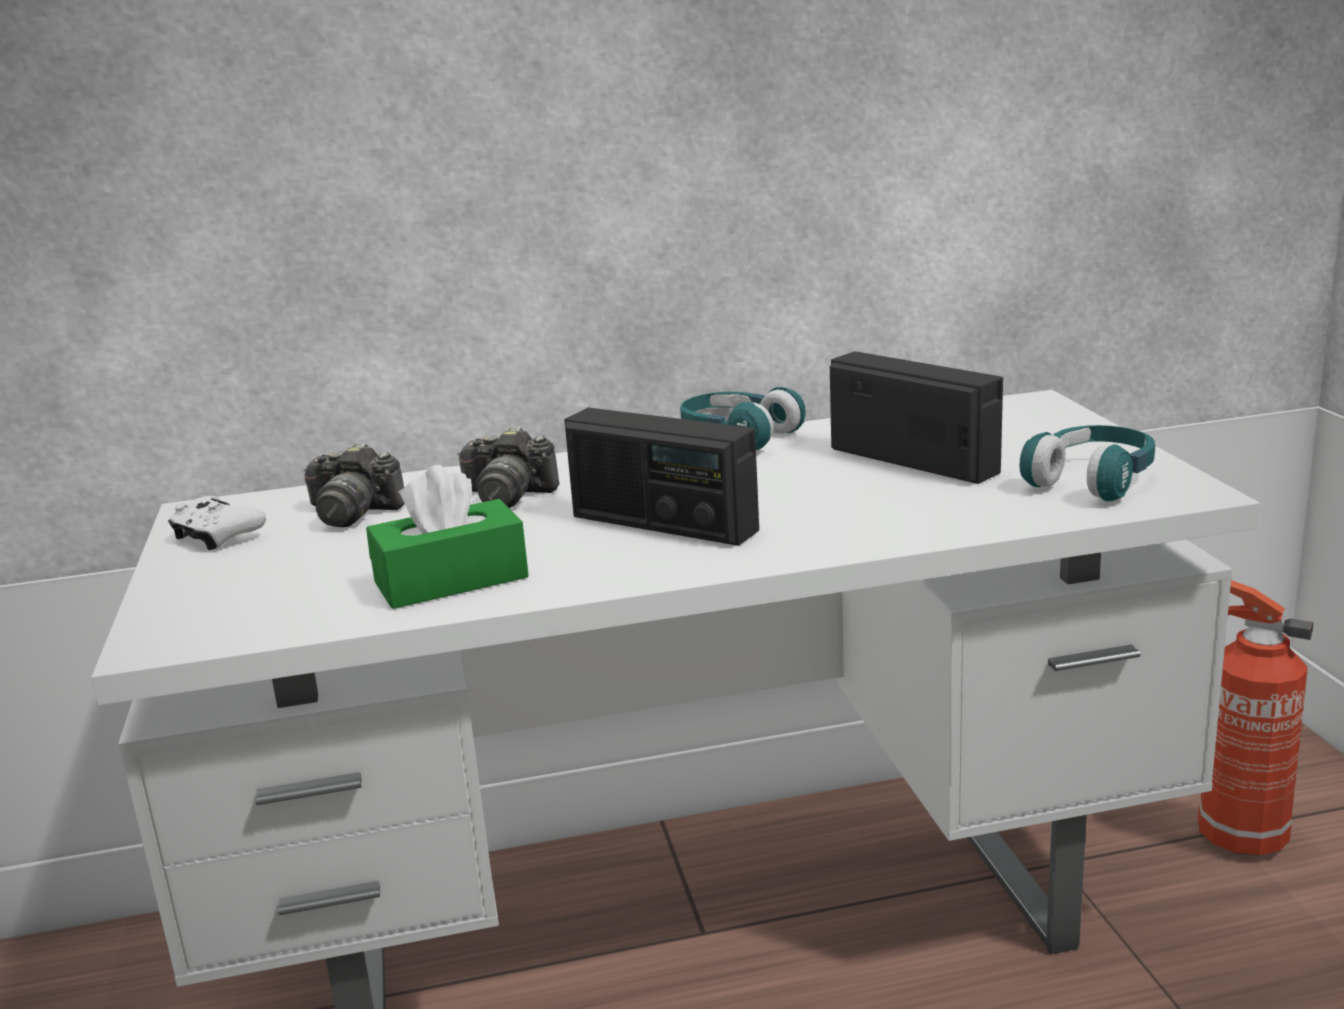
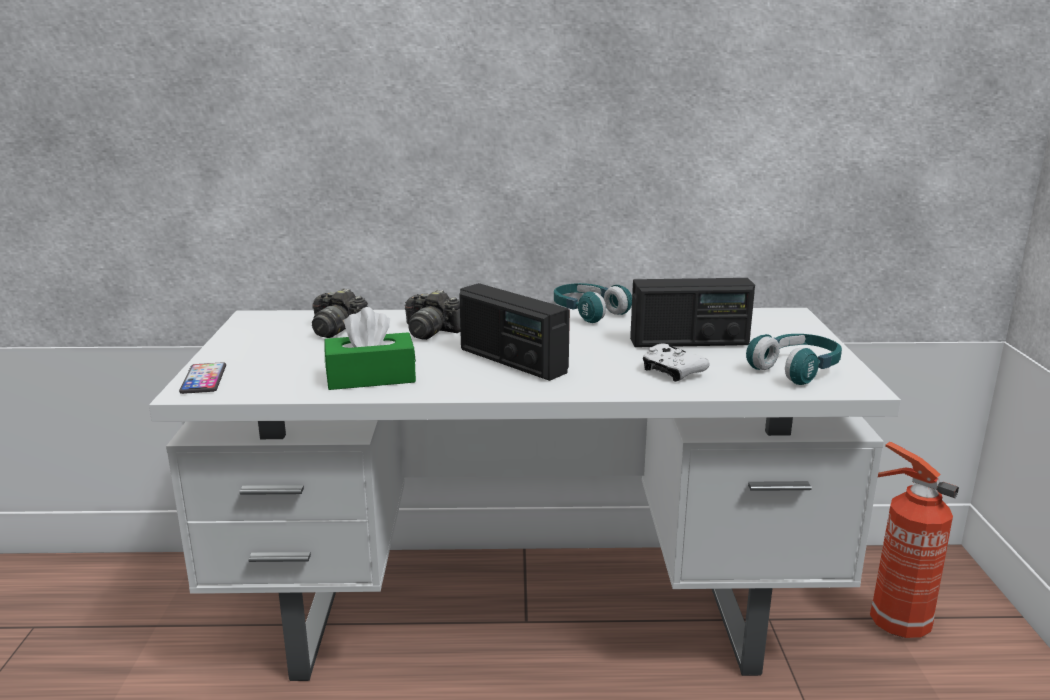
camera: 10 degrees right, 0 degrees up
white game controller [168,496,266,550] -> white game controller moved to [643,343,710,382]
radio [830,351,1003,484] -> radio turned 120 degrees clockwise [630,278,755,347]
none -> phone [179,362,226,394]

